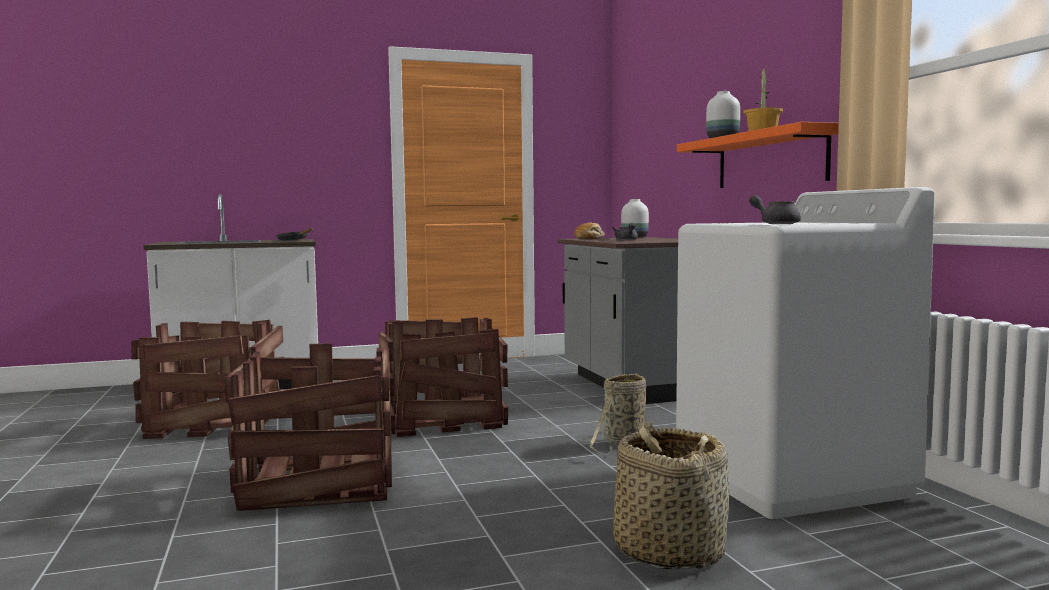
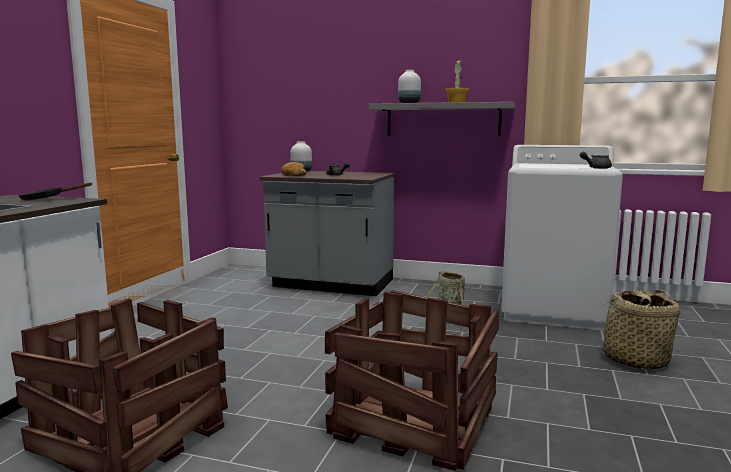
camera: 55 degrees left, 5 degrees up
crate [378,317,508,437] -> none
orange shelf [677,122,839,188] -> grey shelf [369,102,515,136]

